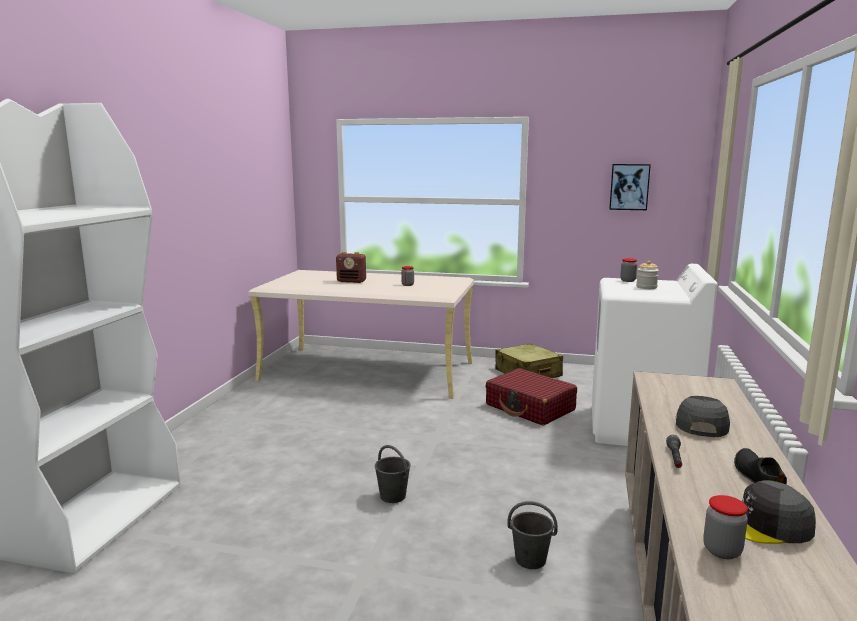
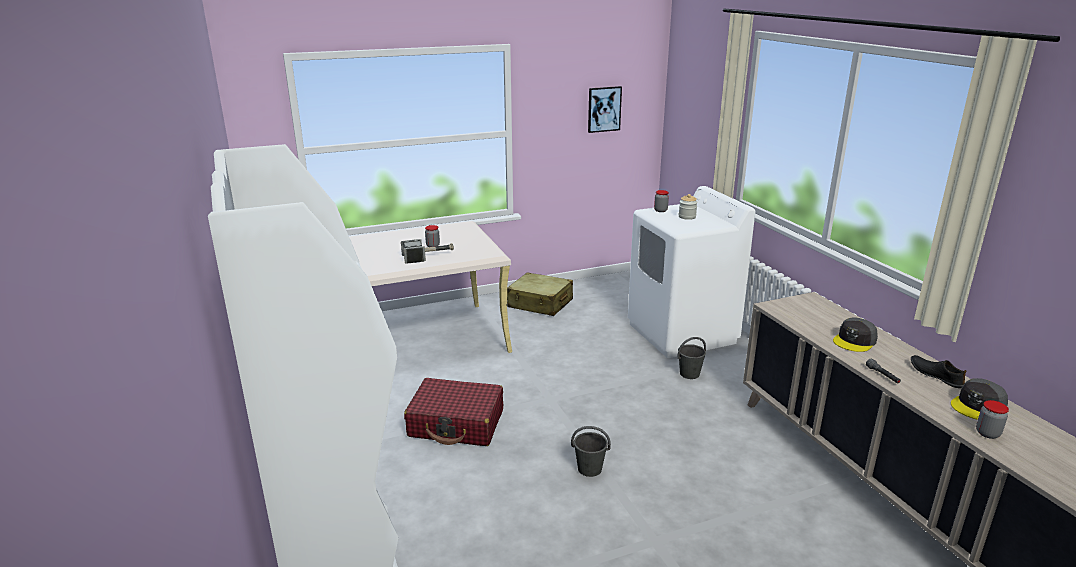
camera: 35 degrees left, 10 degrees up
radio [336,251,366,283] -> none
red suitcase [485,368,577,426] -> red suitcase moved to [404,378,503,446]
grey bucket [507,501,558,569] -> grey bucket moved to [677,337,706,379]
grey cap [676,396,730,437] -> grey cap turned 120 degrees counterclockwise [833,317,878,352]
none -> hammer [401,239,454,264]

